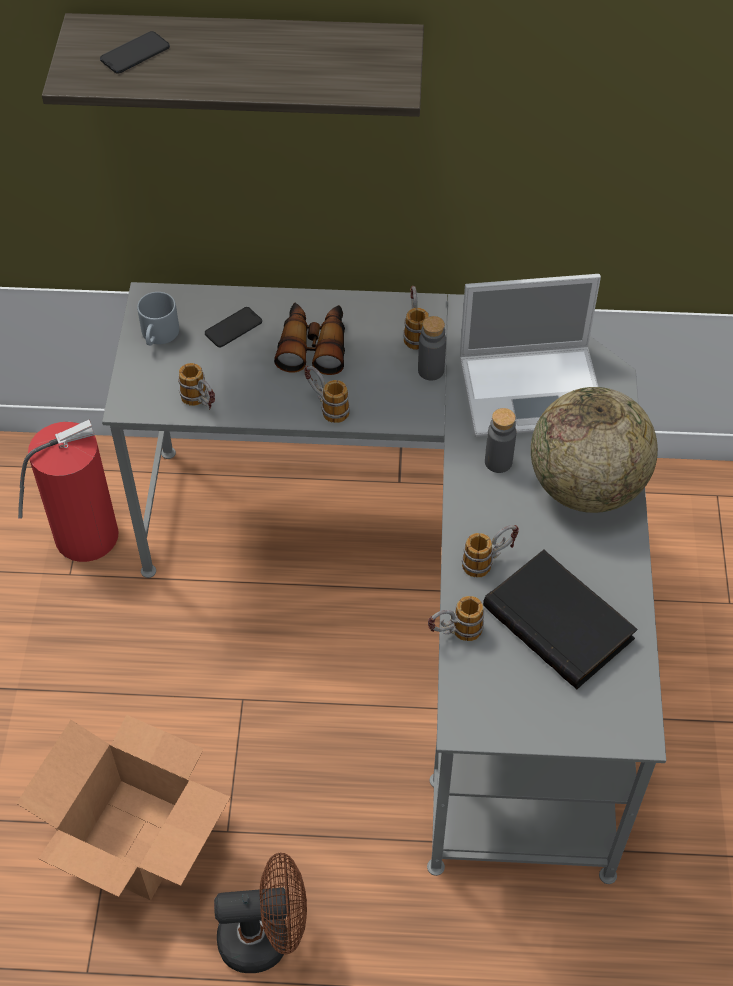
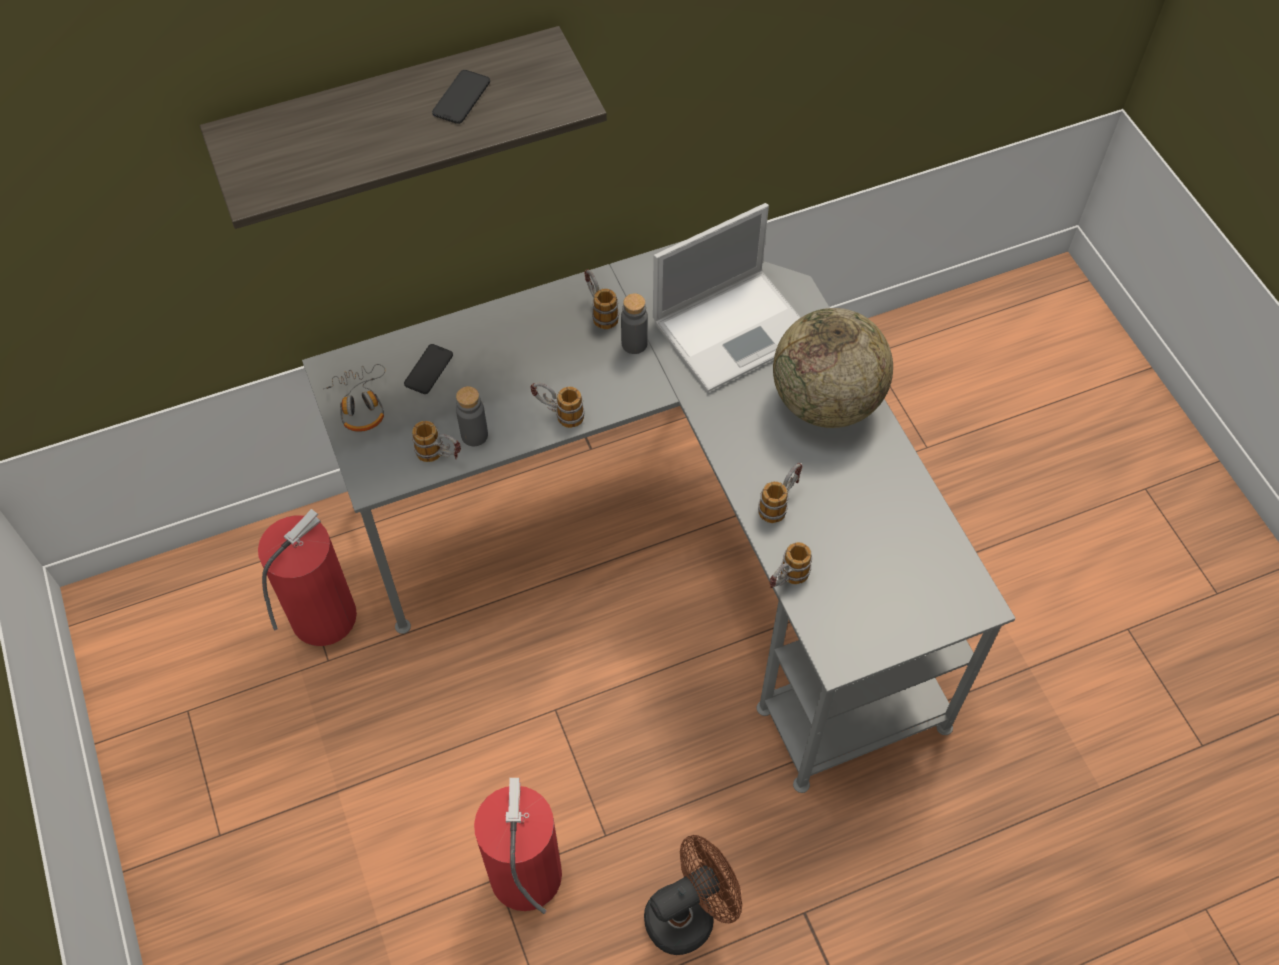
camera: 25 degrees left, 5 degrees up
cardboard box [16,715,230,900] -> fire extinguisher [474,778,562,914]
phone [100,31,170,73] -> phone moved to [432,70,490,124]
grey mug [137,292,179,346] -> headphones [323,364,385,432]
binoculars [274,303,345,375] -> none
black book [483,550,637,689] -> none
grey bottle [485,408,516,473] -> grey bottle moved to [456,386,488,446]

